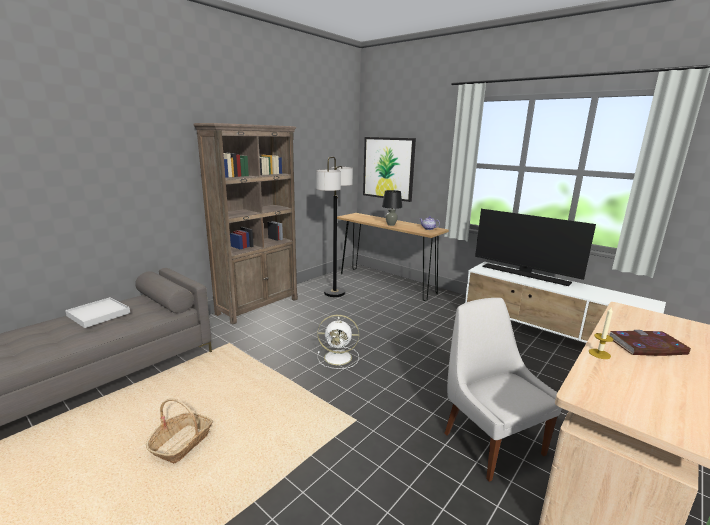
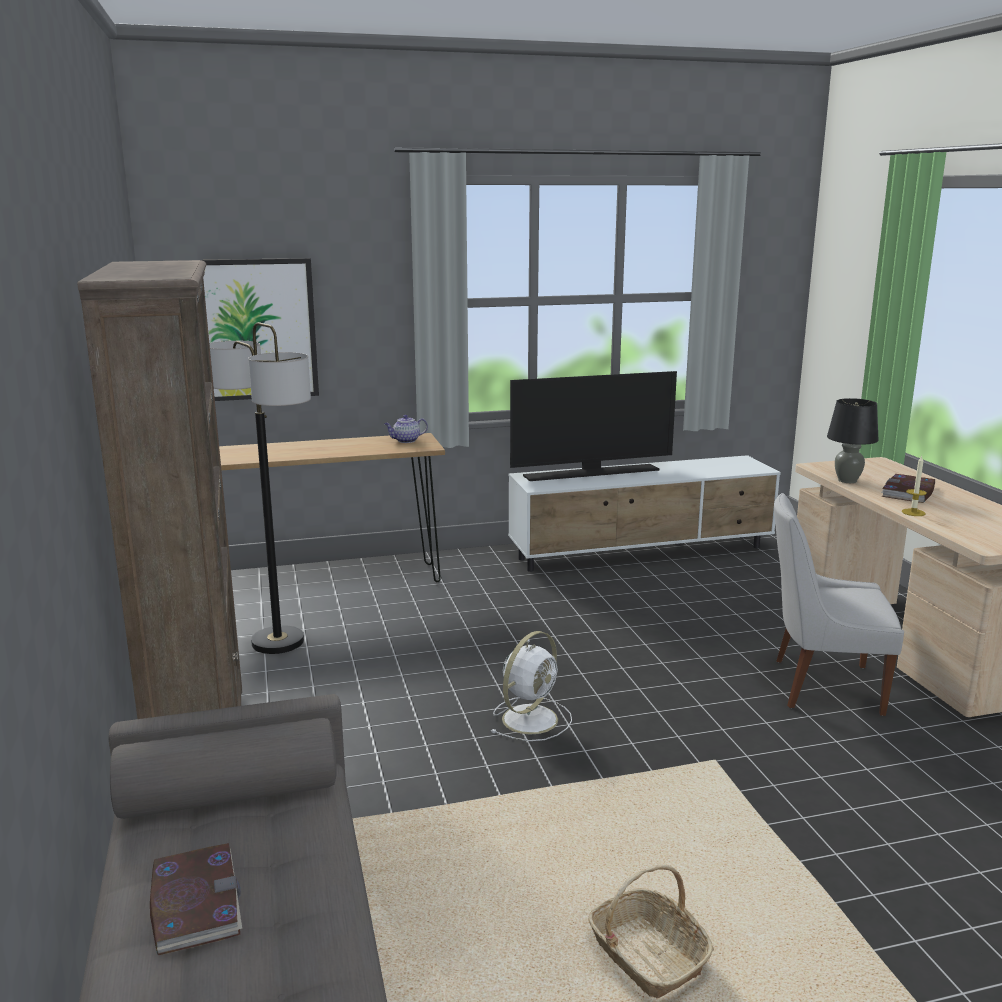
camera: 55 degrees left, 0 degrees up
white tray [65,297,130,328] -> book [150,843,242,955]
black table lamp [382,190,402,226] -> black table lamp moved to [827,398,879,483]

